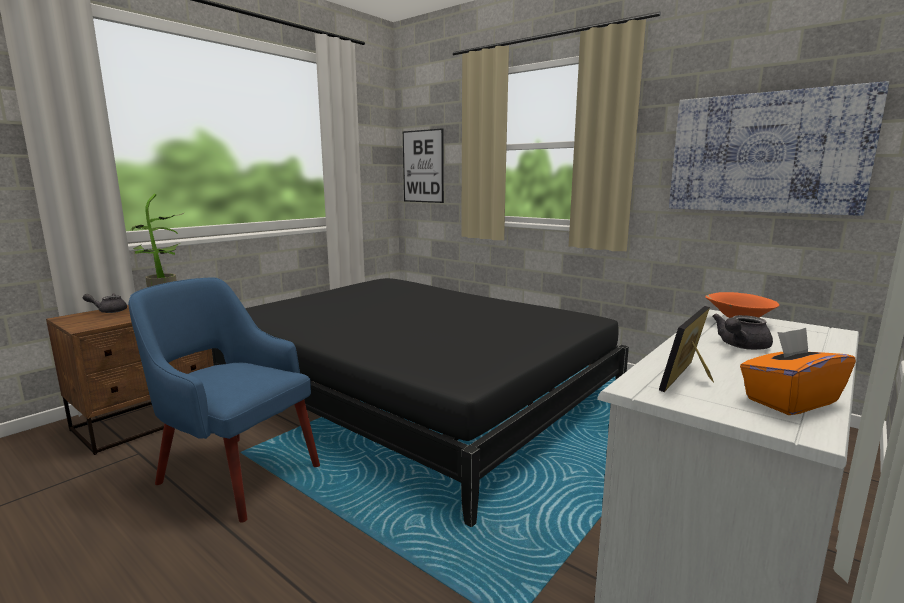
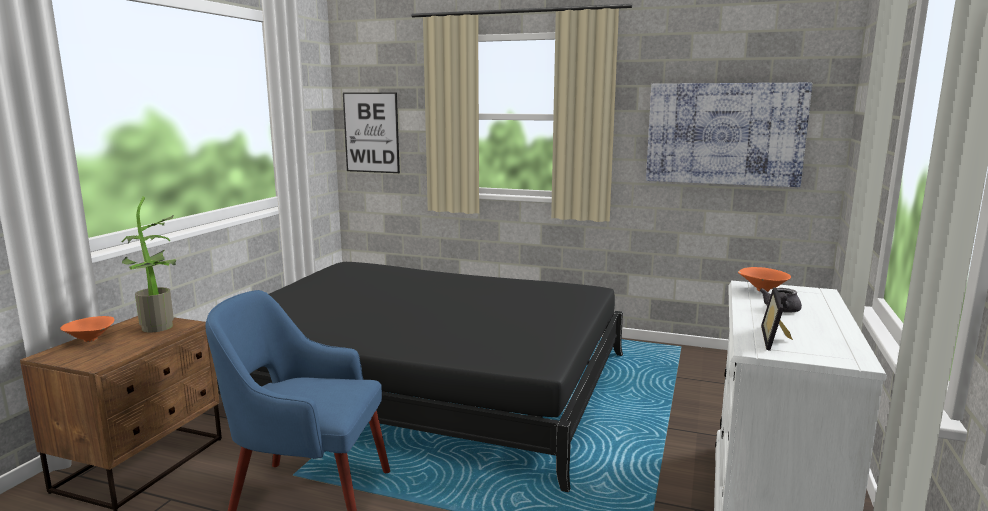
camera: 20 degrees left, 0 degrees up
grey teapot [83,294,127,313] -> orange bowl [60,316,115,342]
orange tissue box [740,328,856,415] -> none

